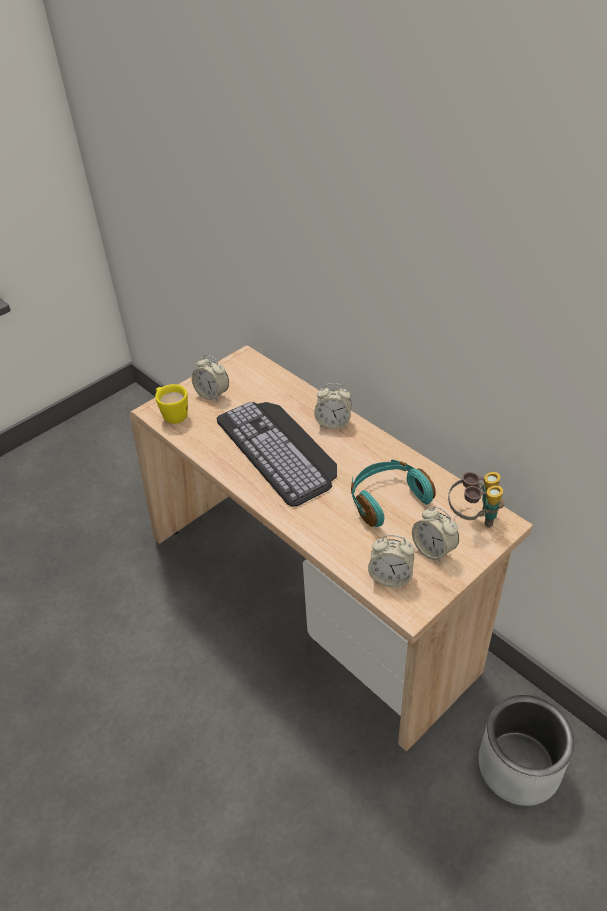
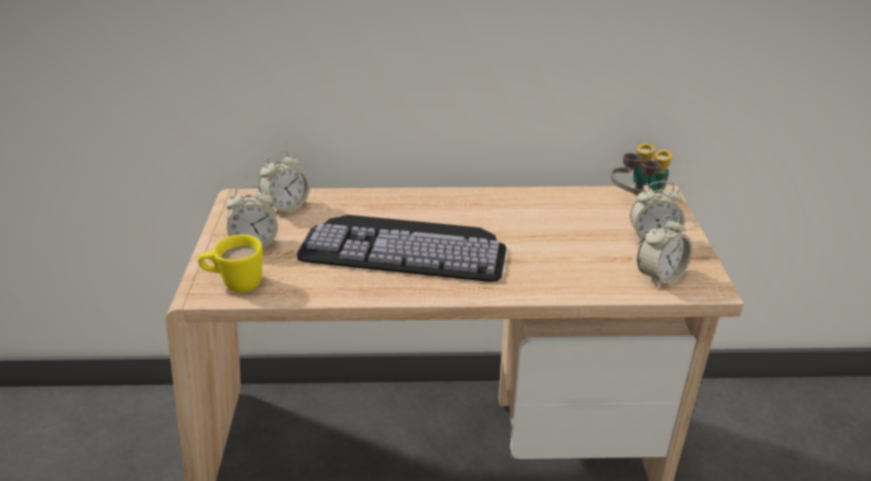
camera: 50 degrees left, 10 degrees down
alarm clock [314,383,352,430] -> alarm clock moved to [258,151,310,216]
turquoise headphones [351,459,436,527] -> none
grey planter [479,695,574,806] -> none

